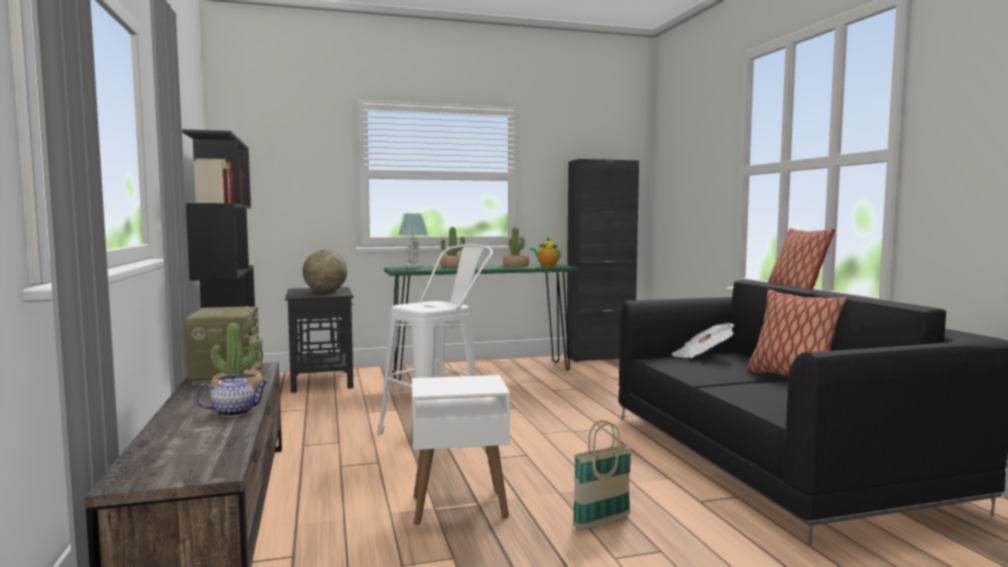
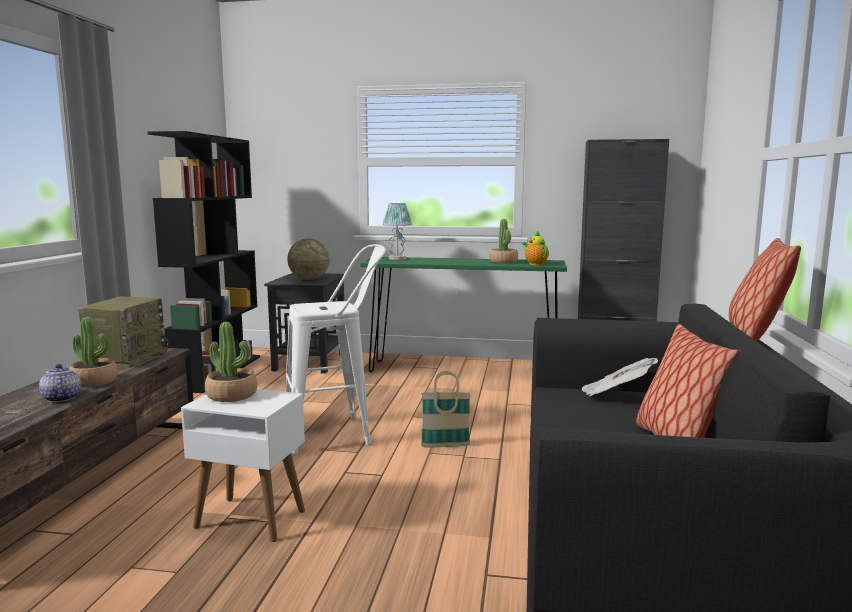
camera: 25 degrees right, 5 degrees up
teapot [195,373,269,417] -> teapot turned 120 degrees counterclockwise [39,364,81,403]
potted plant [440,227,465,268] -> potted plant moved to [205,322,257,402]
basket [572,420,632,530] -> basket moved to [421,371,471,448]

